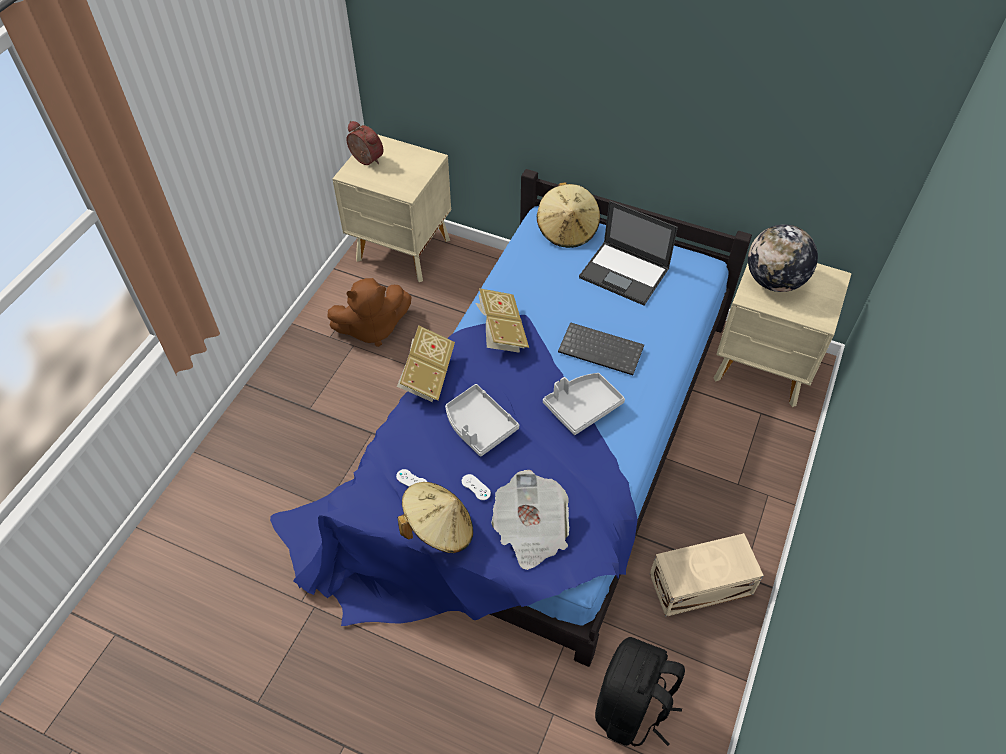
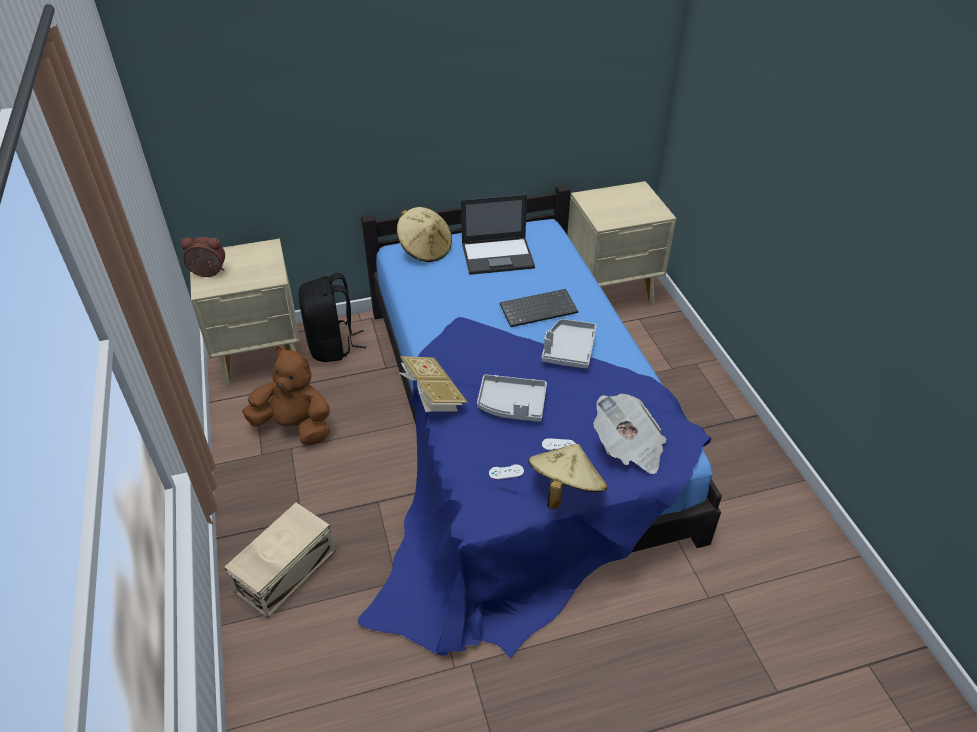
camera: 40 degrees left, 10 degrees down
brown plush toy [328,278,412,347] -> brown plush toy turned 105 degrees counterclockwise [242,346,330,445]
book [475,288,529,353] -> none
black backpack [595,637,685,746] -> black backpack moved to [299,273,366,362]
beige storage box [650,533,764,617] -> beige storage box moved to [225,503,336,619]
globe [748,224,818,292] -> none

